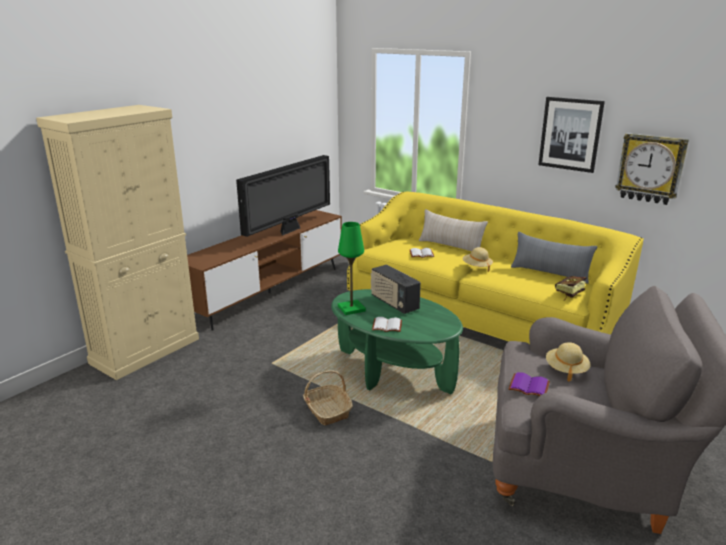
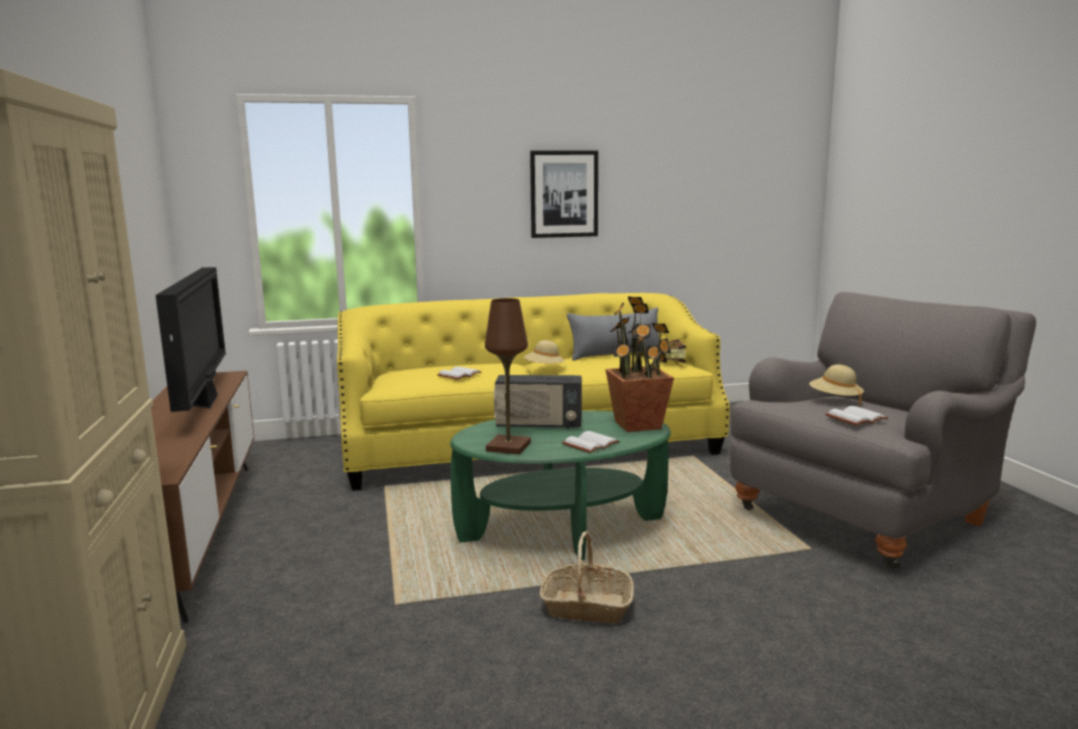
camera: 50 degrees left, 10 degrees down
green table lamp [338,222,366,315] -> brown table lamp [485,298,531,455]
beige pillow [419,209,488,251] -> none
purple book [508,372,550,396] -> white book [825,406,888,426]
wall clock [615,133,689,205] -> none
none -> potted plant [606,297,674,432]

